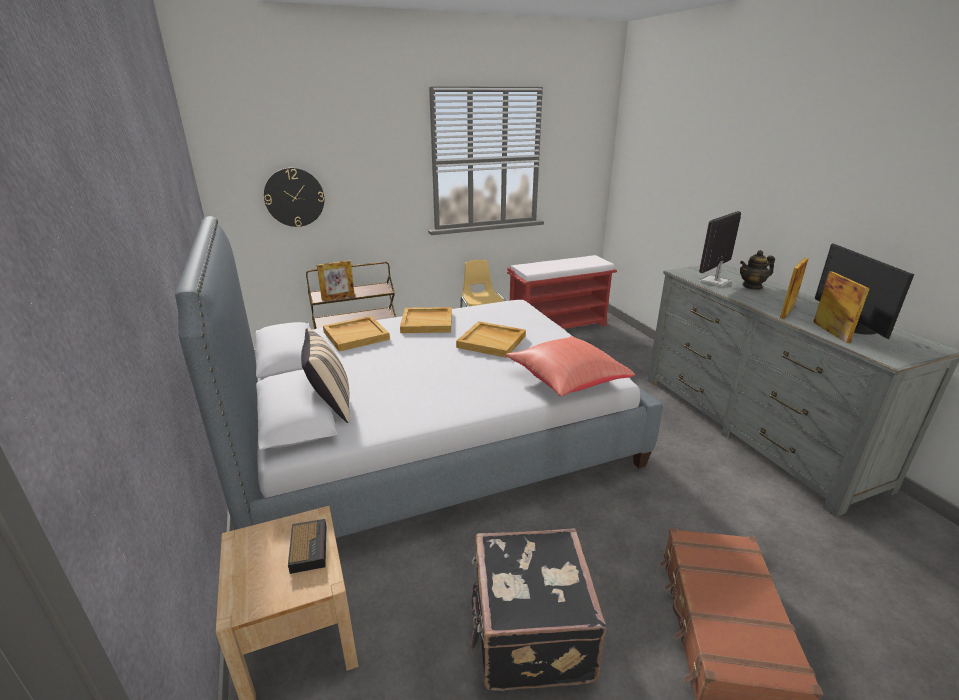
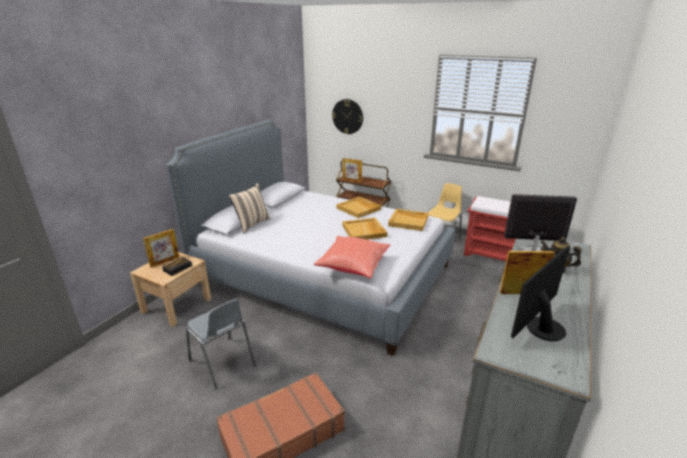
camera: 50 degrees right, 0 degrees up
beige tray [323,316,390,351] -> beige tray moved to [388,209,428,231]
black suitcase [471,528,606,691] -> grey chair [186,298,256,389]
picture frame [813,272,870,343] -> picture frame moved to [143,229,179,268]

